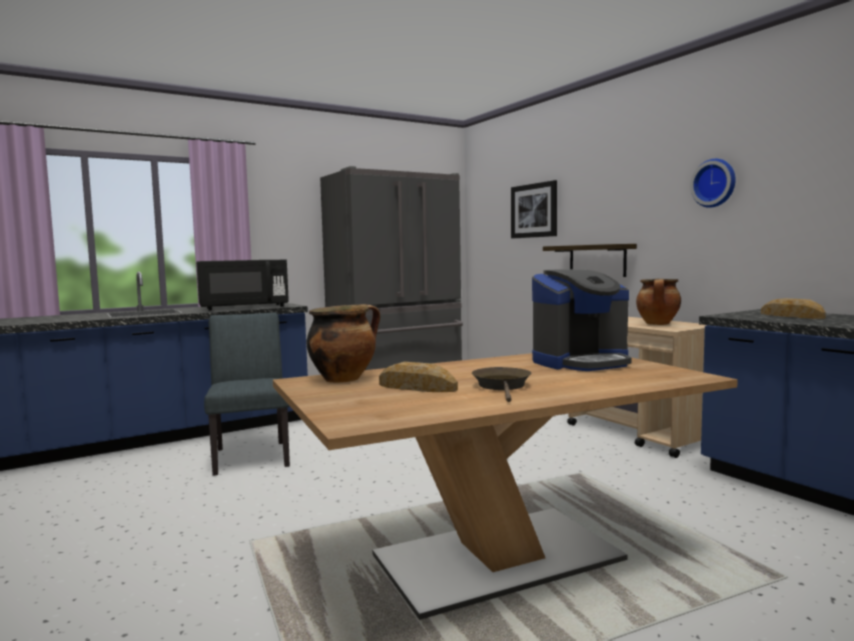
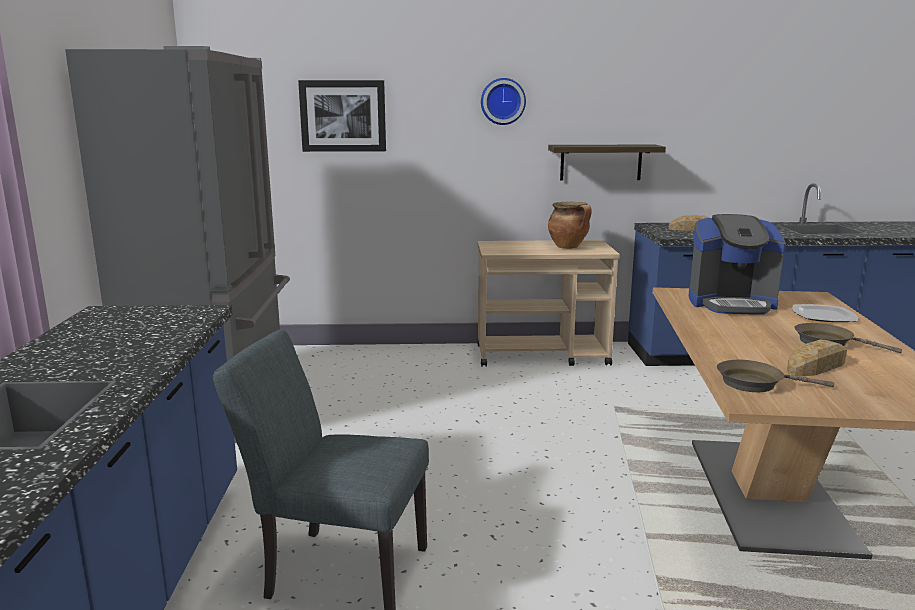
camera: 60 degrees left, 10 degrees up
black microwave [196,259,289,310] -> none
cooking pot [306,304,380,383] -> brown frying pan [717,360,834,392]
coffee machine [532,269,632,371] -> coffee machine turned 90 degrees clockwise [689,214,786,315]
shelf [543,244,637,277] -> shelf moved to [548,145,666,180]
wall clock [690,159,736,208] -> wall clock moved to [481,78,526,125]
none -> plate [792,304,858,322]

